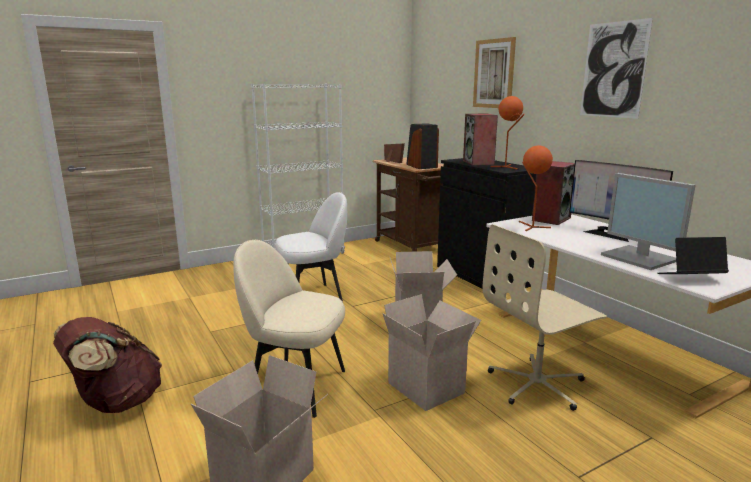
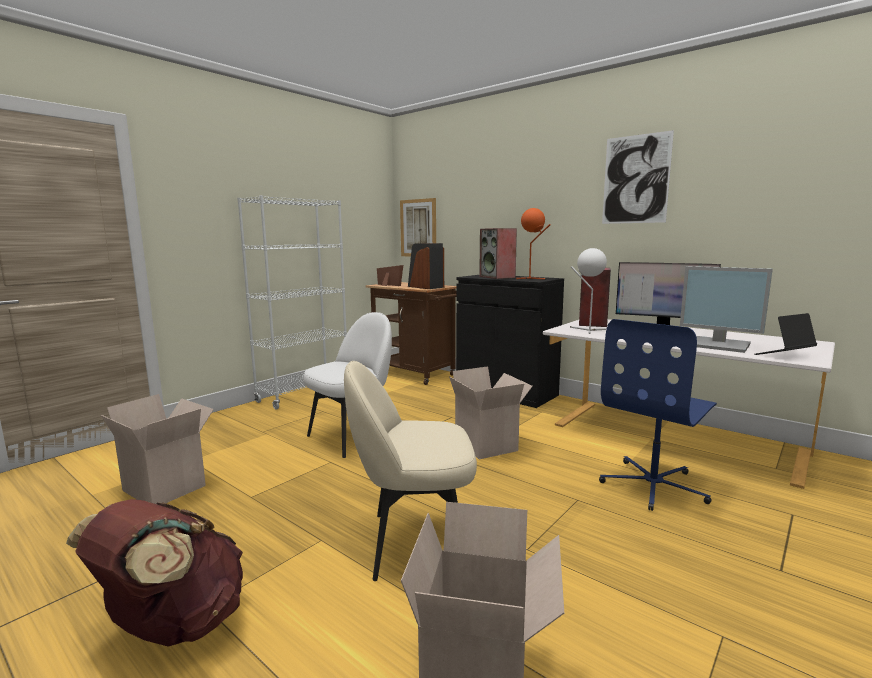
camera: 20 degrees left, 5 degrees down
cardboard box [382,294,481,411] -> cardboard box moved to [101,394,214,504]
picture [473,37,516,108] -> picture moved to [400,198,436,257]
beige office chair [482,224,607,411] -> blue office chair [599,319,717,511]
orange table lamp [519,146,553,231] -> white table lamp [570,248,607,334]

